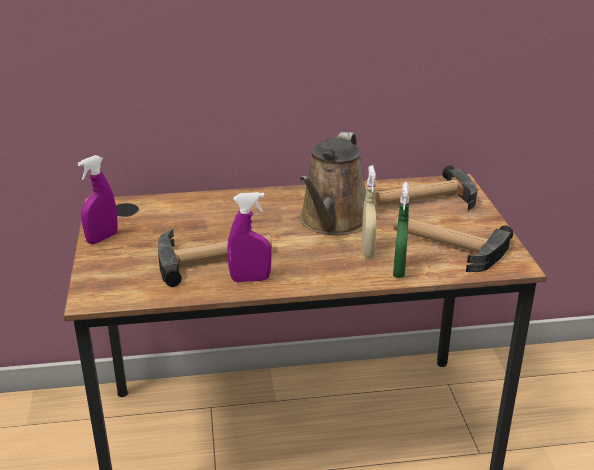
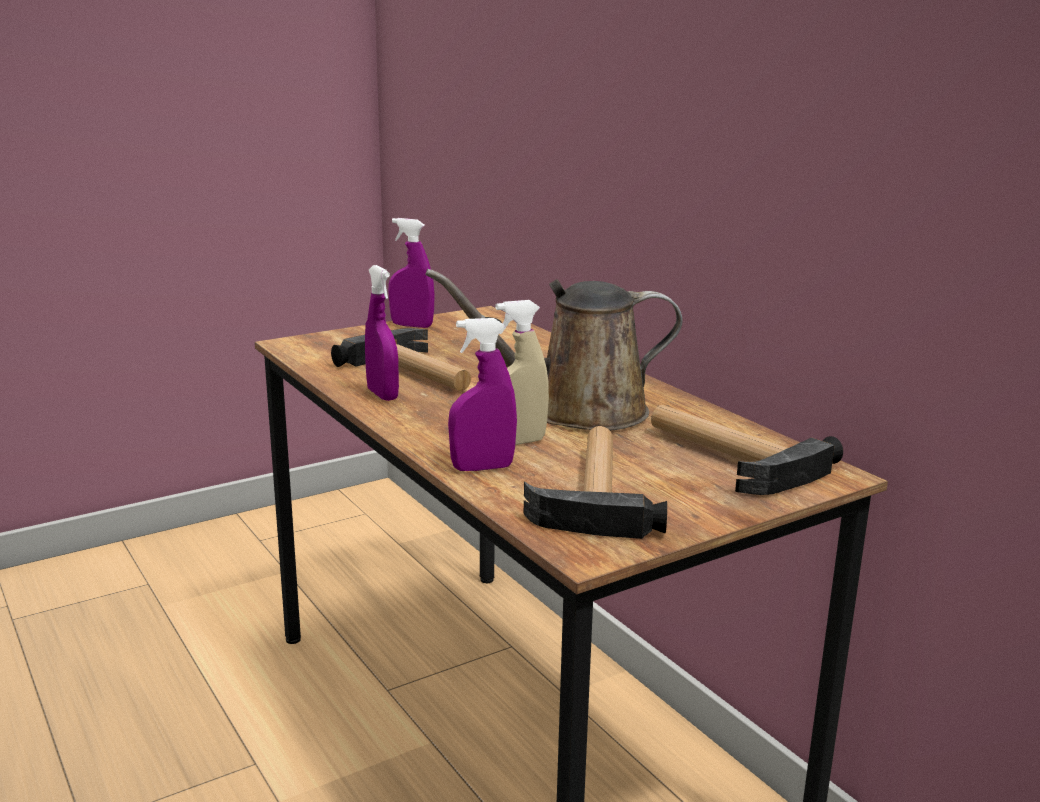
camera: 65 degrees right, 10 degrees down
green spray bottle [393,182,409,278] -> purple spray bottle [448,318,517,471]

